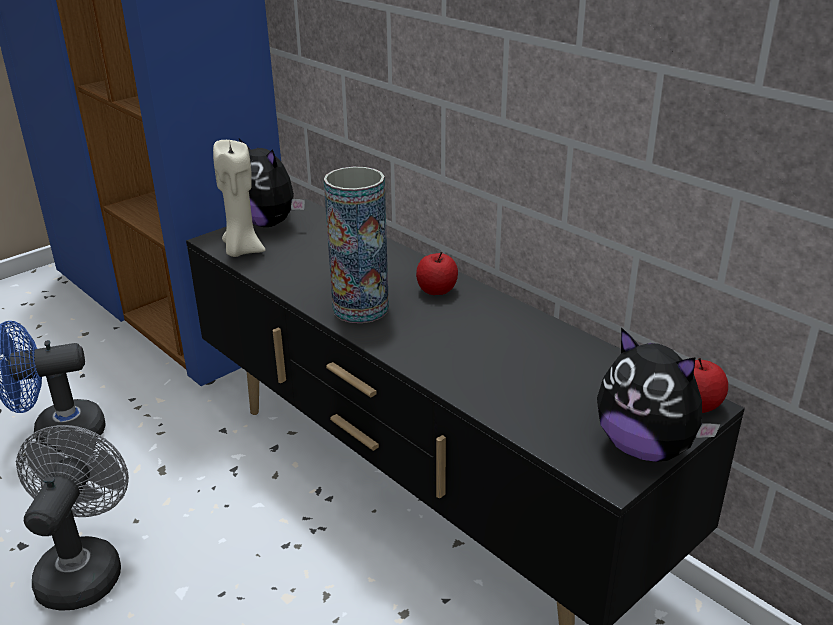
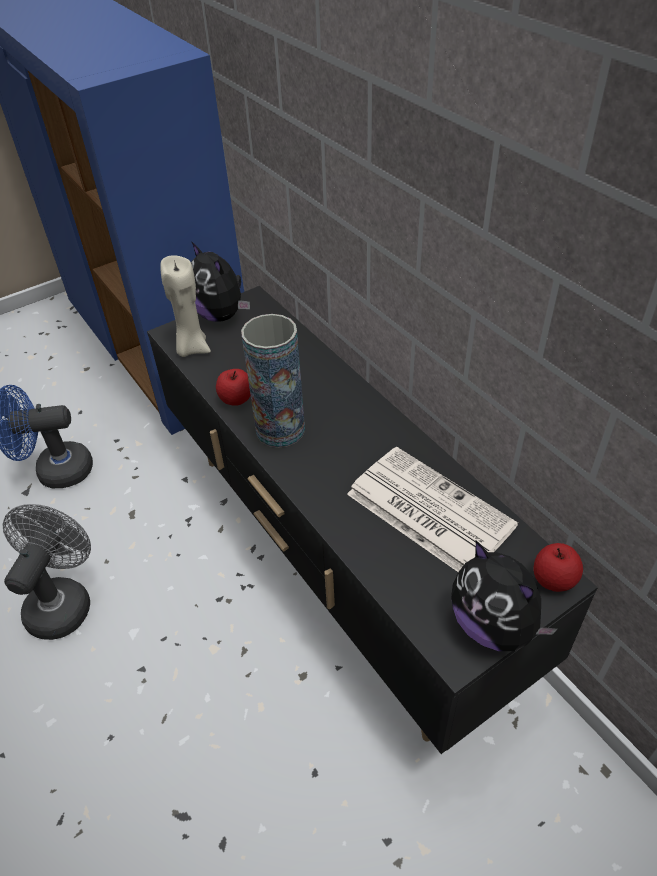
camera: 10 degrees right, 15 degrees up
apple [416,251,458,295] -> apple moved to [216,369,251,406]
none -> newspaper [347,447,518,572]

